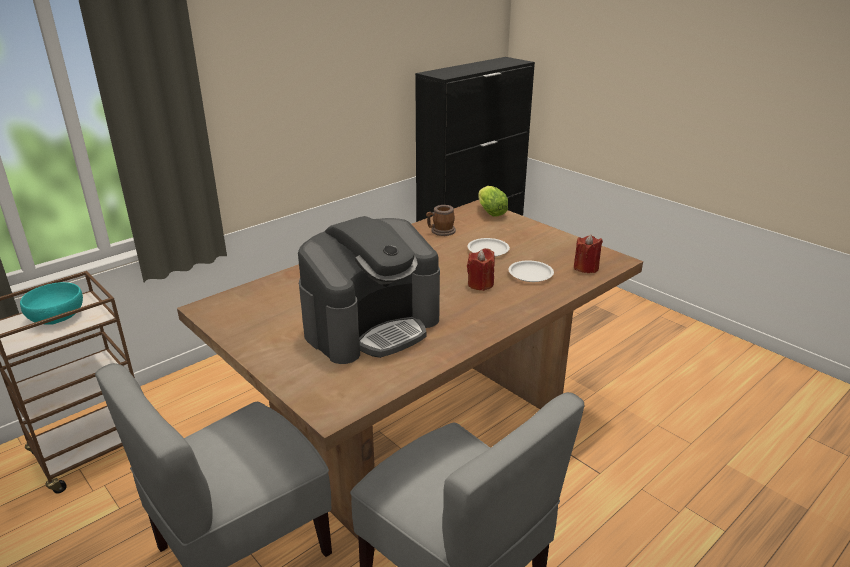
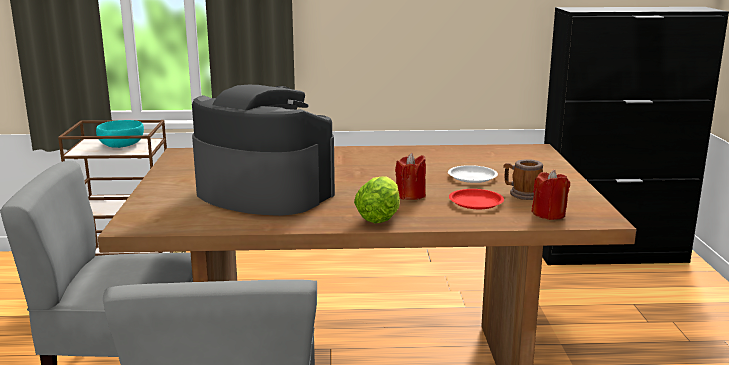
camera: 40 degrees right, 10 degrees down
coffee machine [298,216,440,364] -> coffee machine turned 150 degrees counterclockwise [192,85,335,216]
mug [426,205,456,236] -> mug moved to [503,159,543,200]
lettuce [479,186,508,217] -> lettuce moved to [354,176,400,223]
white plate [509,260,554,282] -> red plate [449,189,504,209]

